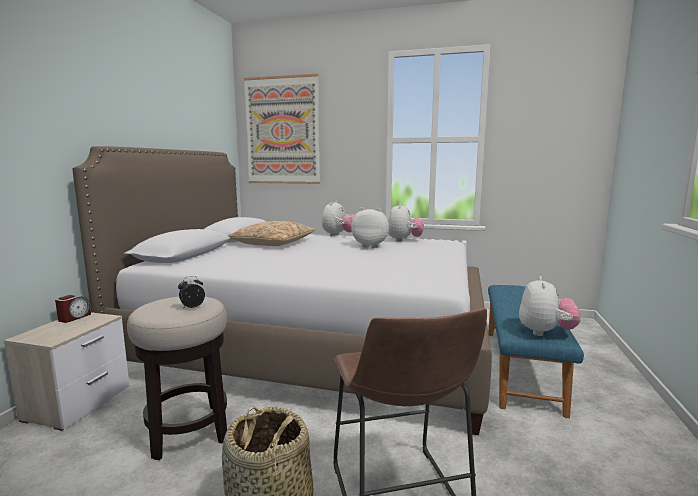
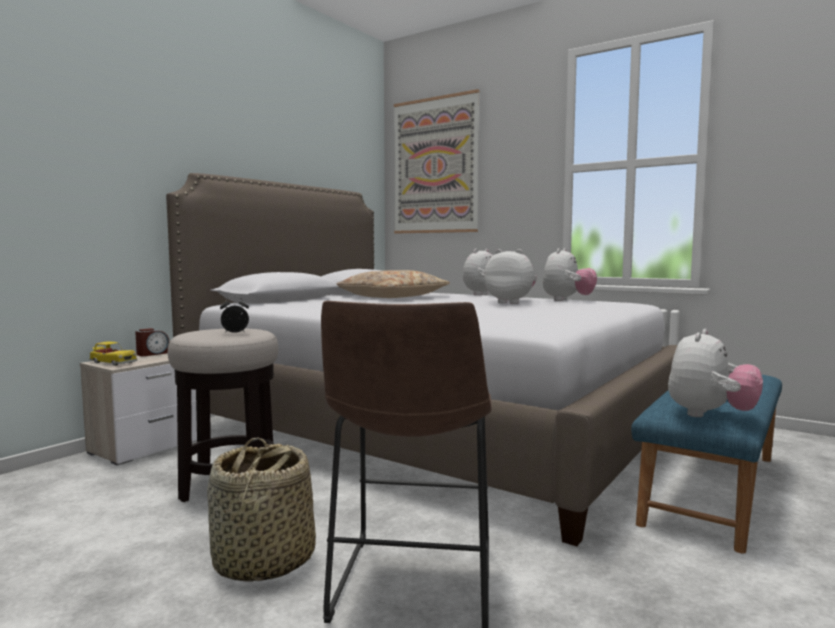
camera: 20 degrees right, 5 degrees down
none -> toy car [89,341,137,366]

